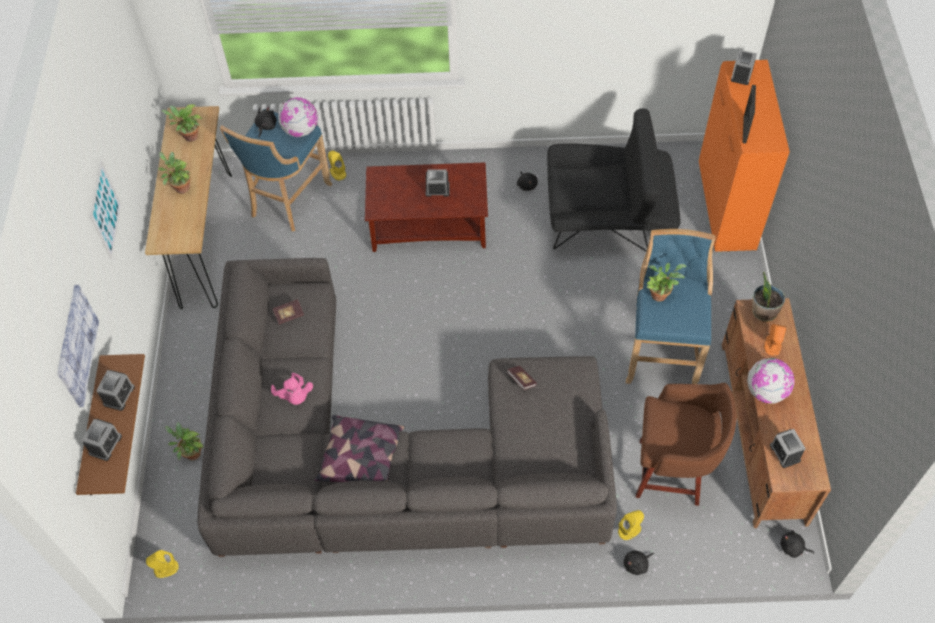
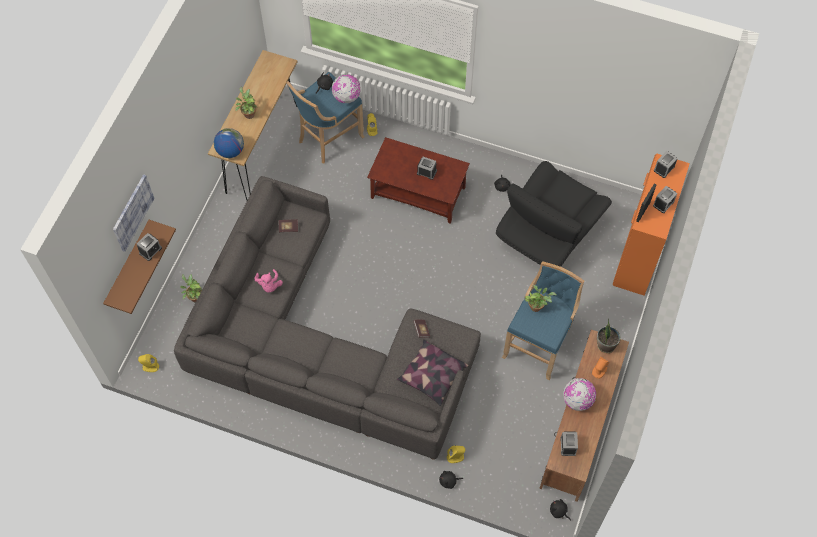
camera: 20 degrees right, 5 degrees up
alarm clock [81,419,122,461] -> alarm clock moved to [653,186,677,213]
picture [90,160,122,259] -> none
potted plant [161,104,202,142] -> none
pillow [315,415,405,483] -> pillow moved to [397,340,469,406]
black armchair [547,108,680,252] -> black armchair turned 105 degrees clockwise [496,161,612,267]
brown stool [636,383,737,506] -> none
none -> globe [214,128,244,158]

